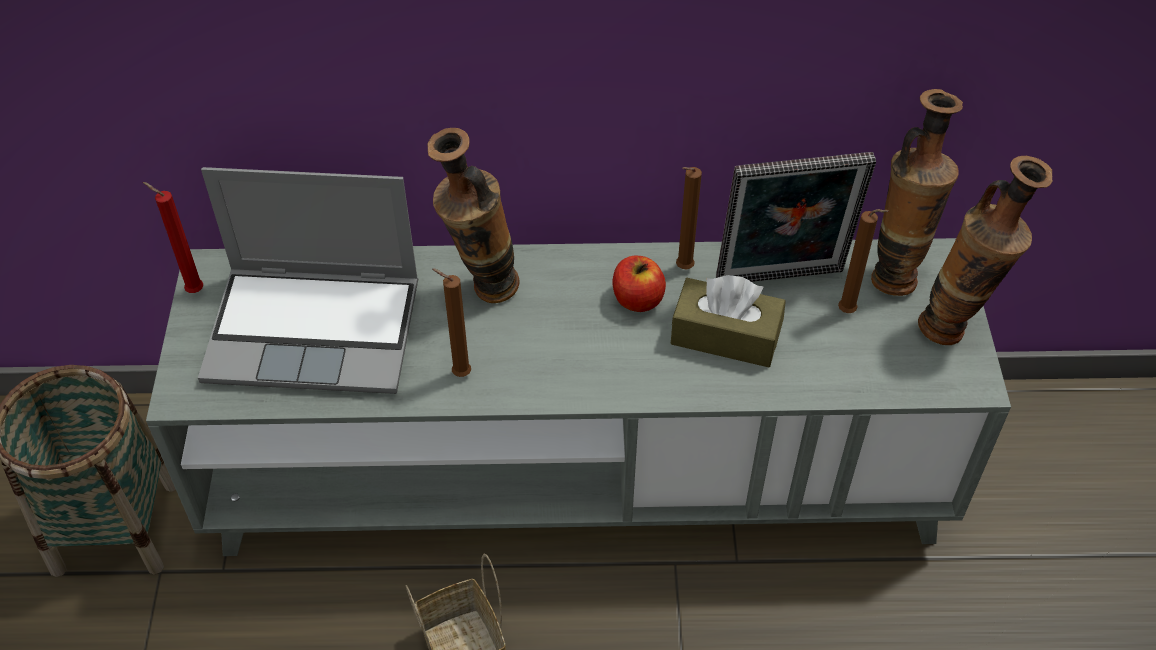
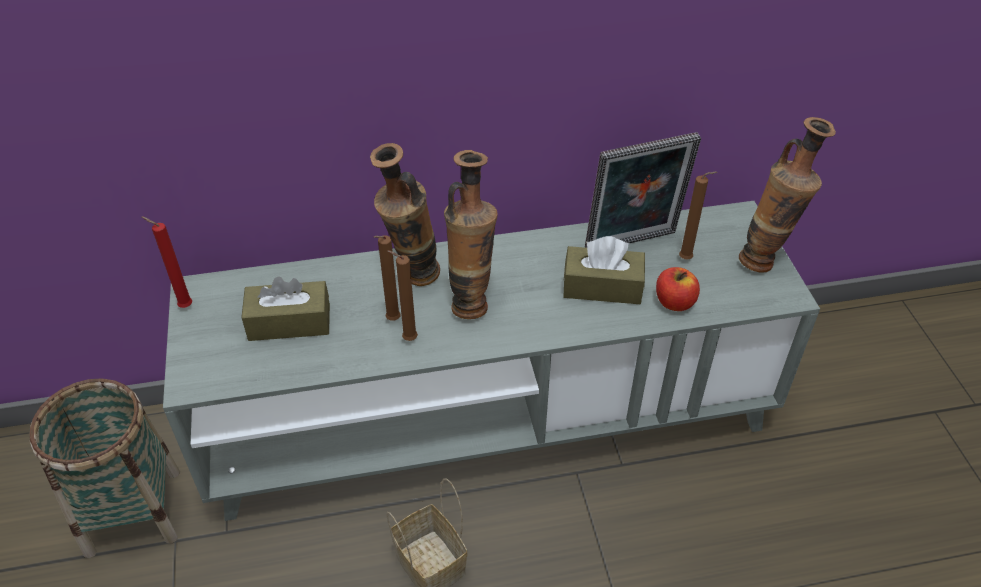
camera: 10 degrees left, 5 degrees down
laptop [198,167,418,394] -> brown tissue box [241,276,330,341]
apple [613,256,666,312] -> apple moved to [656,267,700,311]
brown candle [676,167,702,270] -> brown candle moved to [374,235,401,321]
vase [871,89,963,296] -> vase moved to [444,150,498,319]

